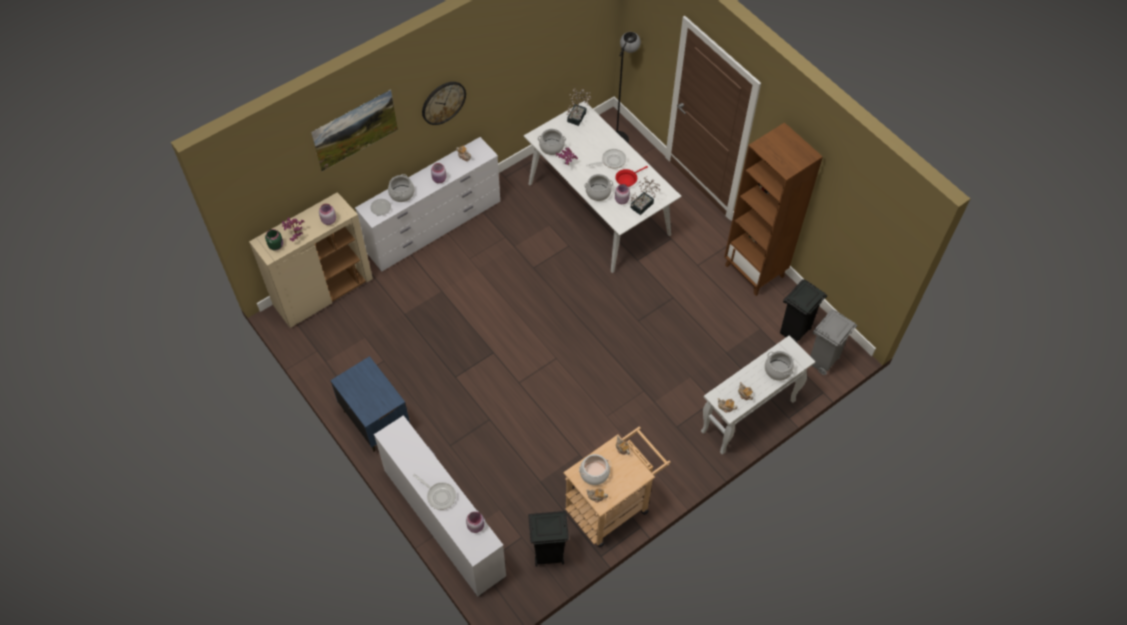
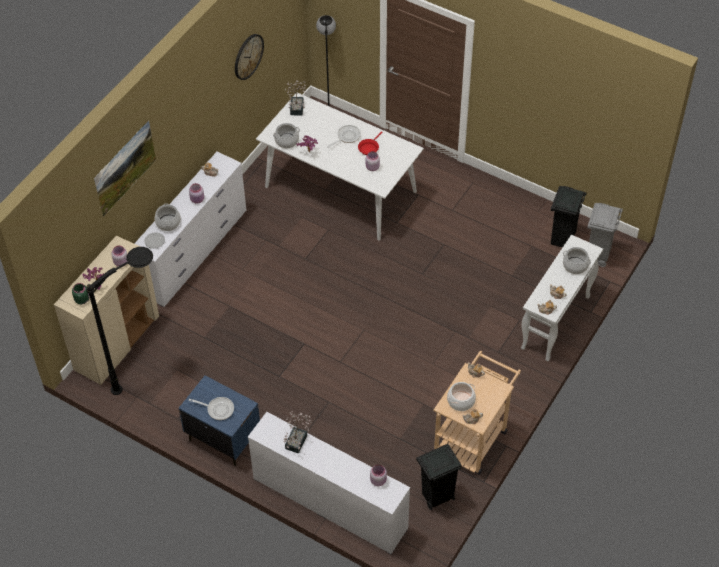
camera: 20 degrees left, 5 degrees down
frying pan [413,474,456,510] -> frying pan moved to [189,397,234,420]
wall clock [422,82,466,125] -> wall clock moved to [235,34,264,80]
cooking pot [584,174,613,201] -> none
potted plant [630,176,661,215] -> potted plant moved to [284,411,312,454]
brown bookcase [724,122,823,296] -> none
none -> black floor lamp [86,247,153,395]

